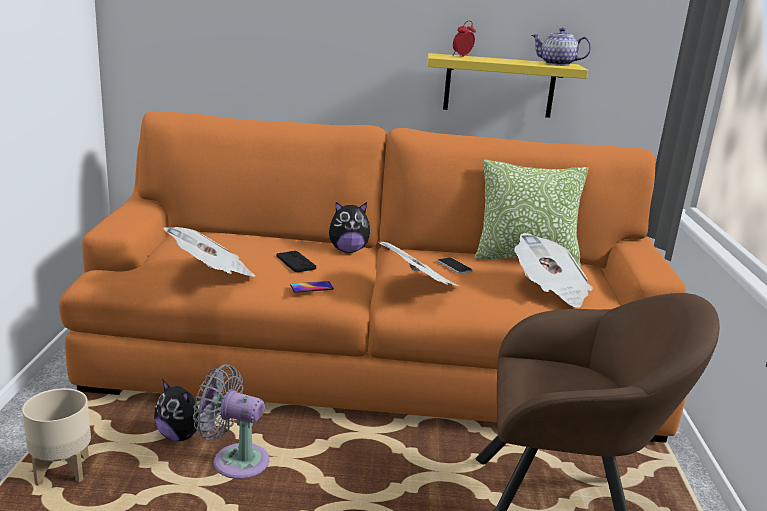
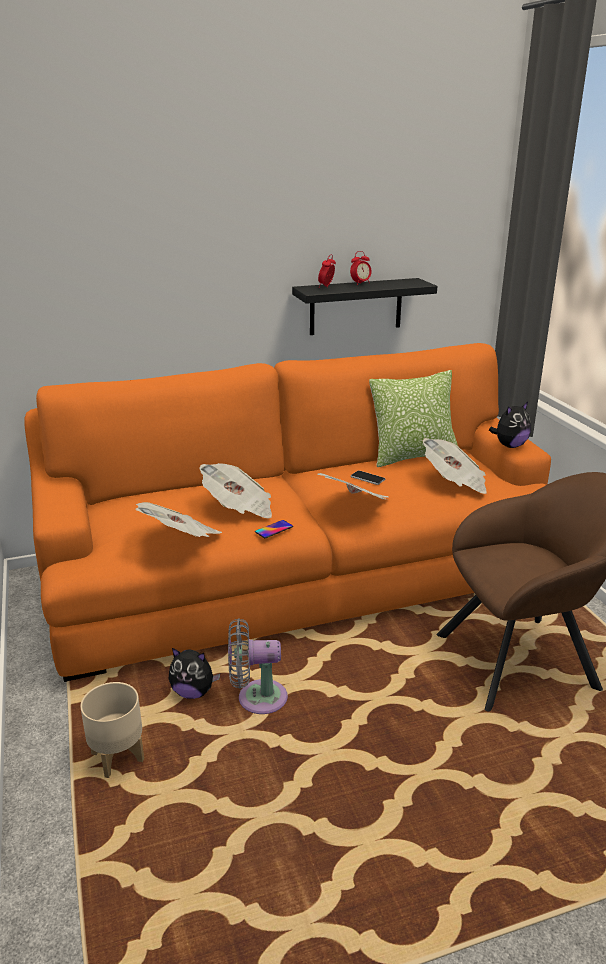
camera: 20 degrees left, 5 degrees up
black game controller [277,251,316,272] -> newspaper [199,463,272,519]
plush toy [329,202,371,253] -> plush toy moved to [489,402,531,448]
yellow shelf [427,53,588,118] -> black shelf [292,278,437,335]
teapot [532,28,591,66] -> none
none -> alarm clock [350,251,372,285]

